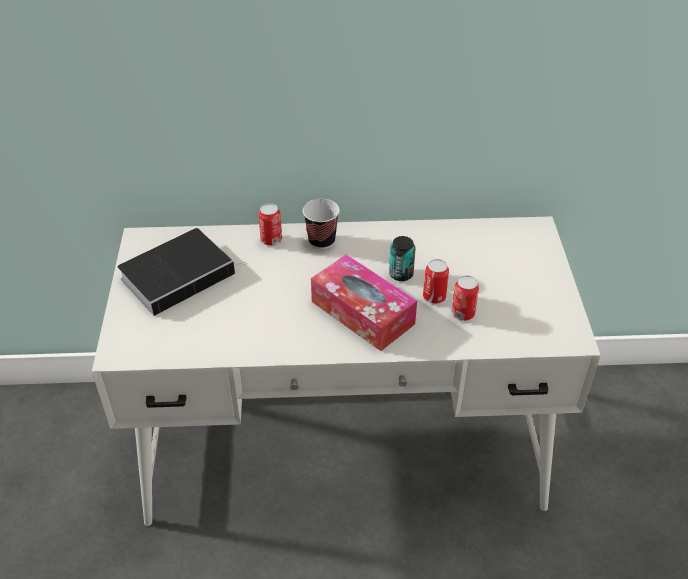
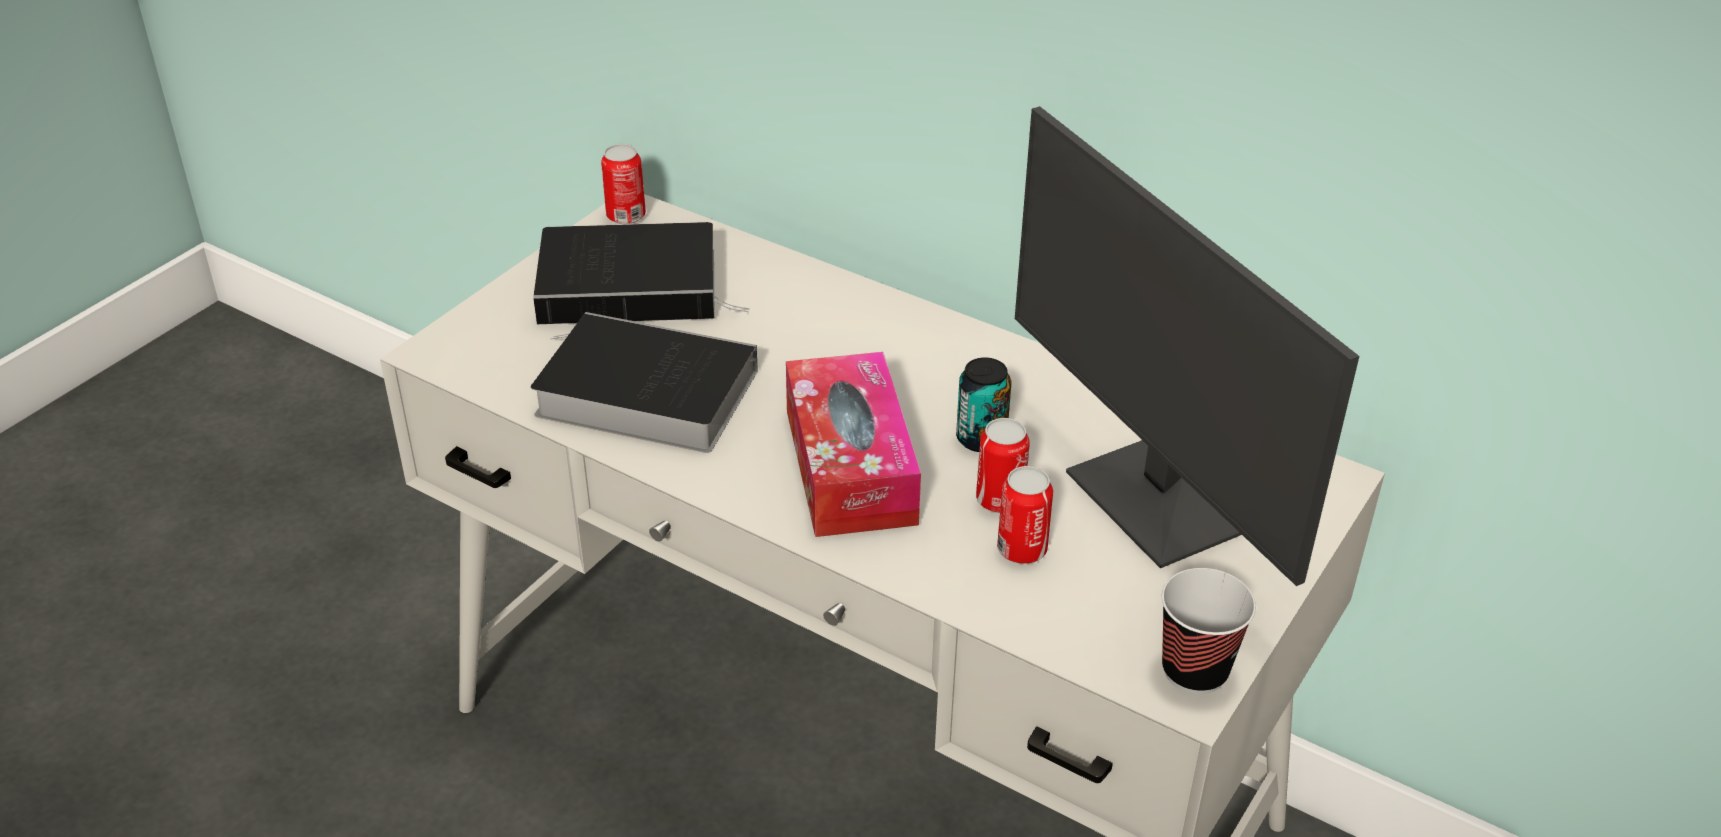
camera: 35 degrees right, 5 degrees down
can [258,203,282,246] -> can moved to [601,144,646,224]
cup [303,199,340,249] -> cup moved to [1162,568,1256,694]
none -> book [531,312,758,453]
none -> monitor [1015,106,1359,586]

